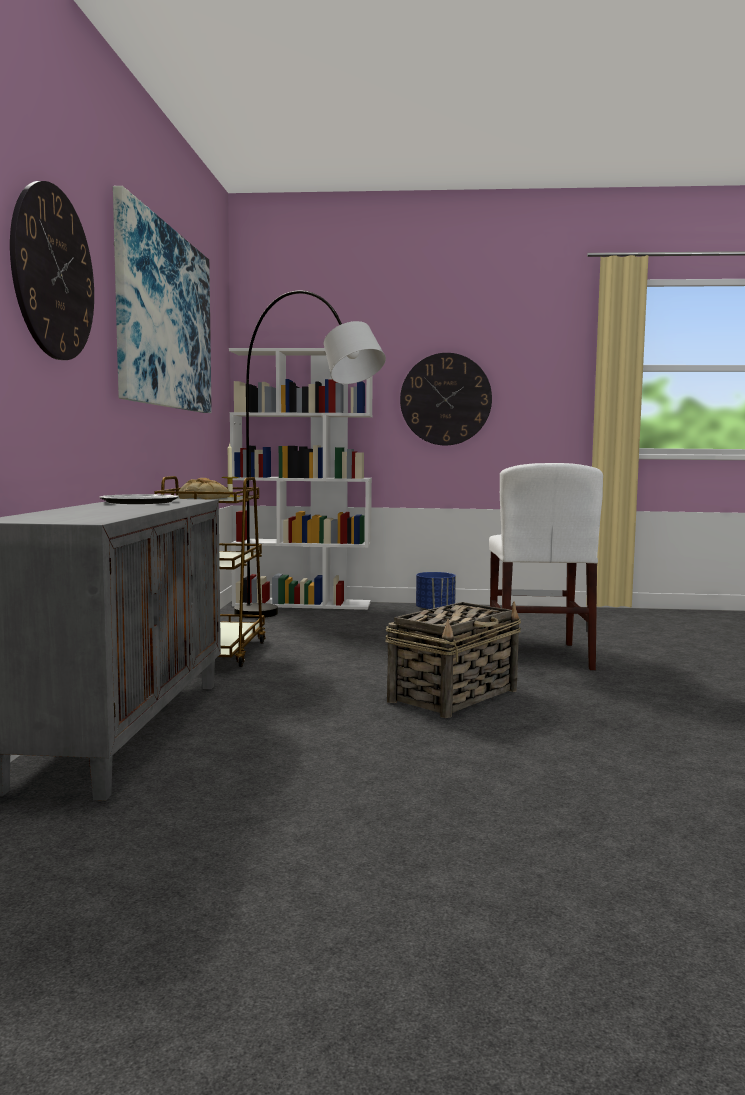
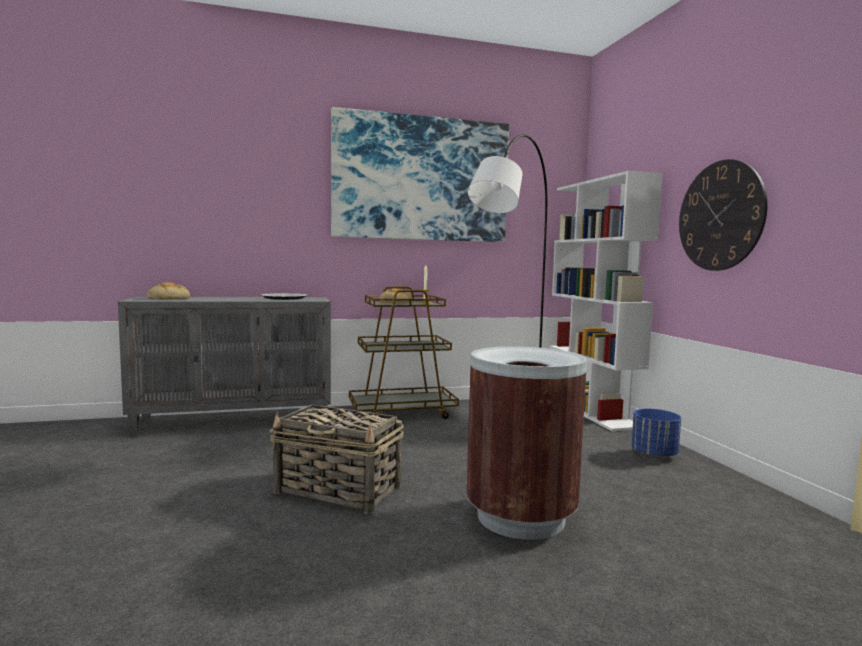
camera: 70 degrees right, 0 degrees up
wall clock [10,181,94,360] -> none
white chair [489,463,603,670] -> brown trash can [466,346,587,540]
none -> bread [147,283,190,300]

